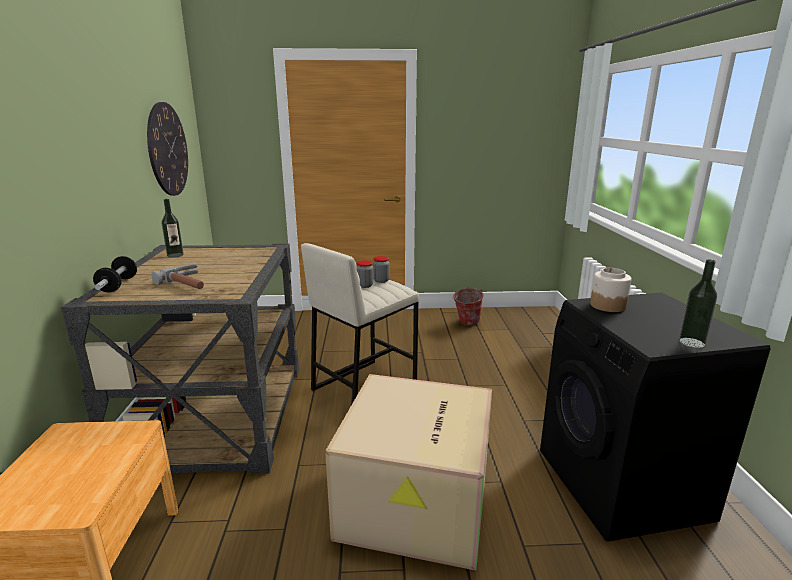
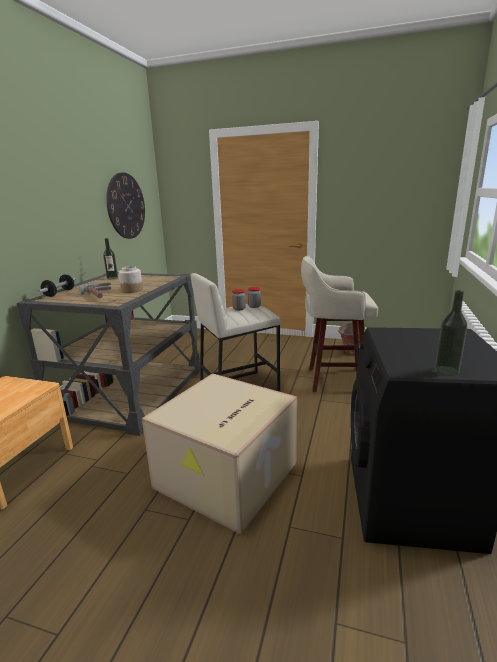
camera: 20 degrees right, 0 degrees up
jar [590,268,632,312] -> jar moved to [118,266,143,293]
none -> beige stool [301,256,378,392]

